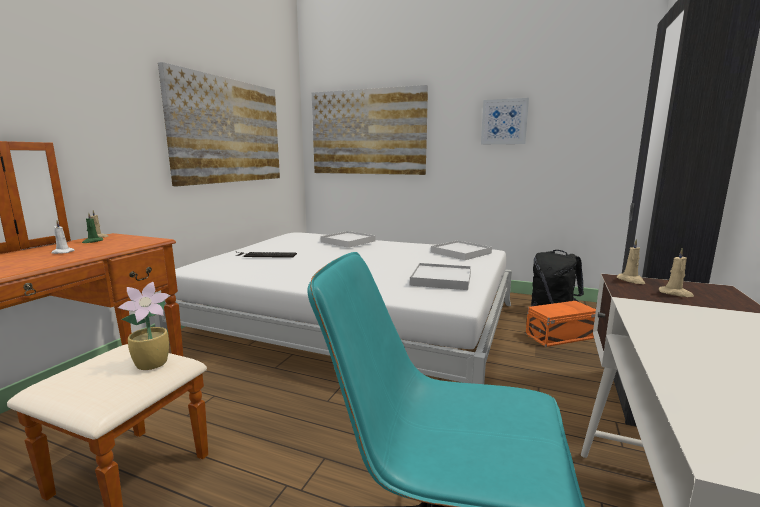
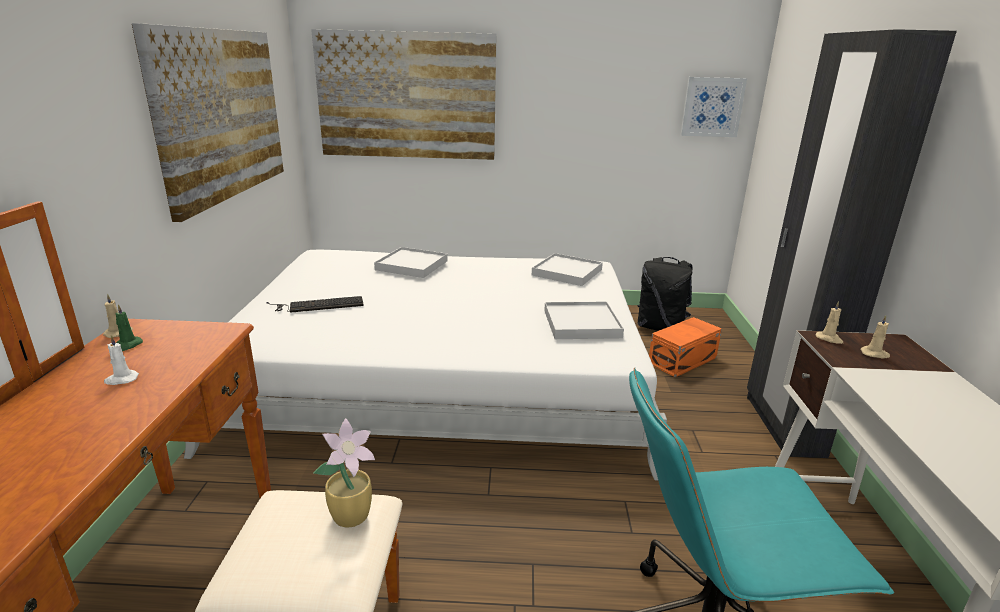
camera: 20 degrees left, 10 degrees up
picture [481,98,529,144] -> picture moved to [680,77,747,137]

